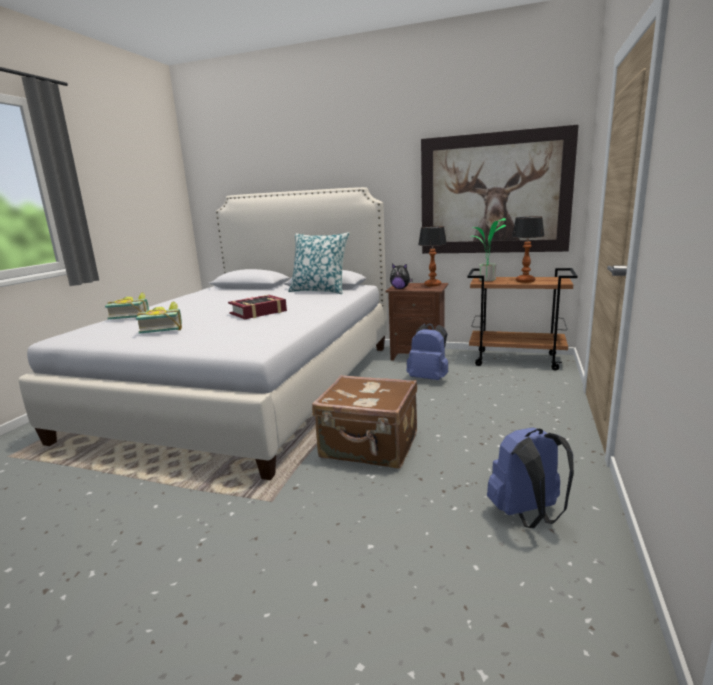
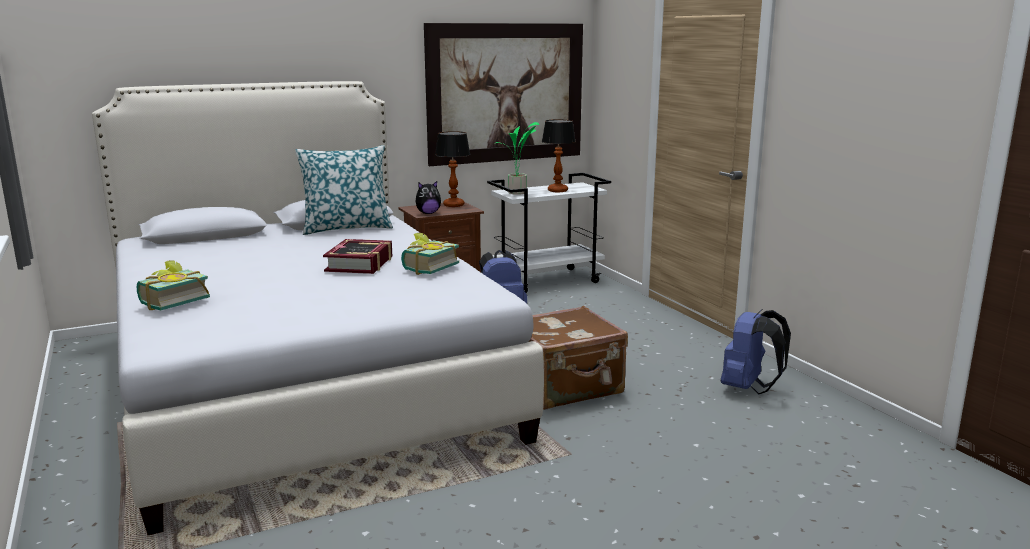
camera: 45 degrees left, 0 degrees up
book [136,301,182,334] -> book moved to [401,233,459,275]
brown cart [467,268,577,371] -> white cart [487,173,611,293]

